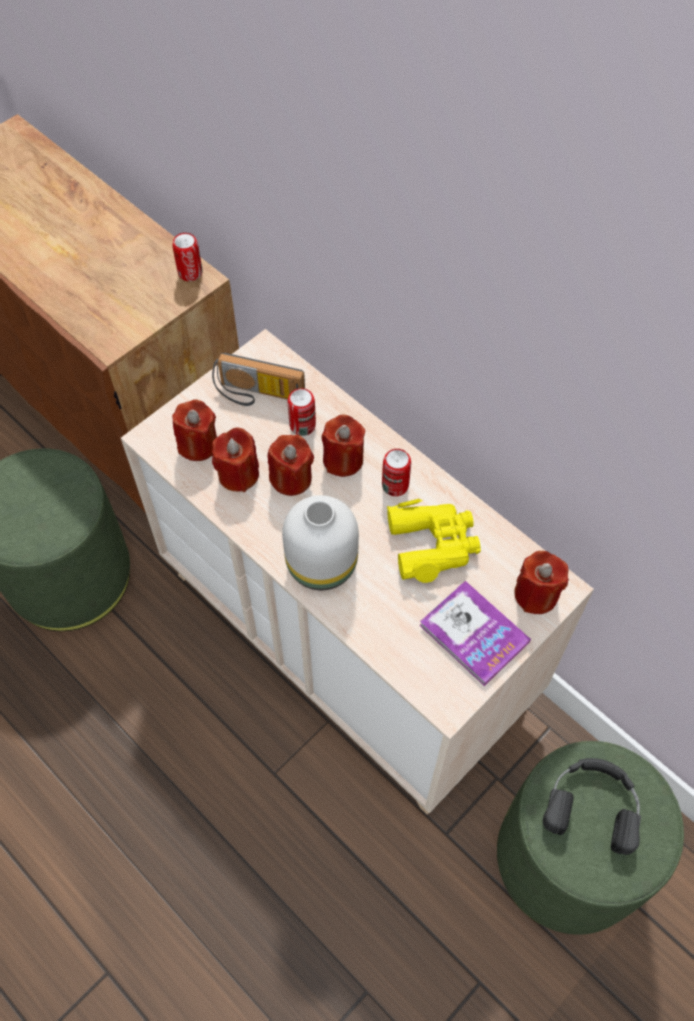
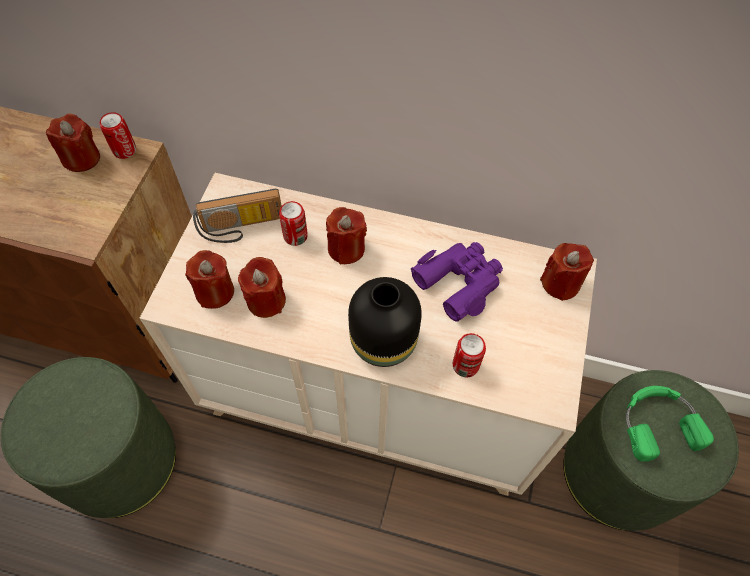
camera: 30 degrees left, 0 degrees up
red candle [268,435,314,496] -> red candle moved to [46,113,100,172]
white vase [282,495,359,590] -> black vase [348,277,422,367]
can [382,449,411,496] -> can moved to [453,333,486,377]
yellow binoculars [387,499,481,583] -> purple binoculars [411,242,503,322]
book [419,581,531,686] -> none
black headphones [543,758,641,855] -> green headphones [626,386,714,462]

